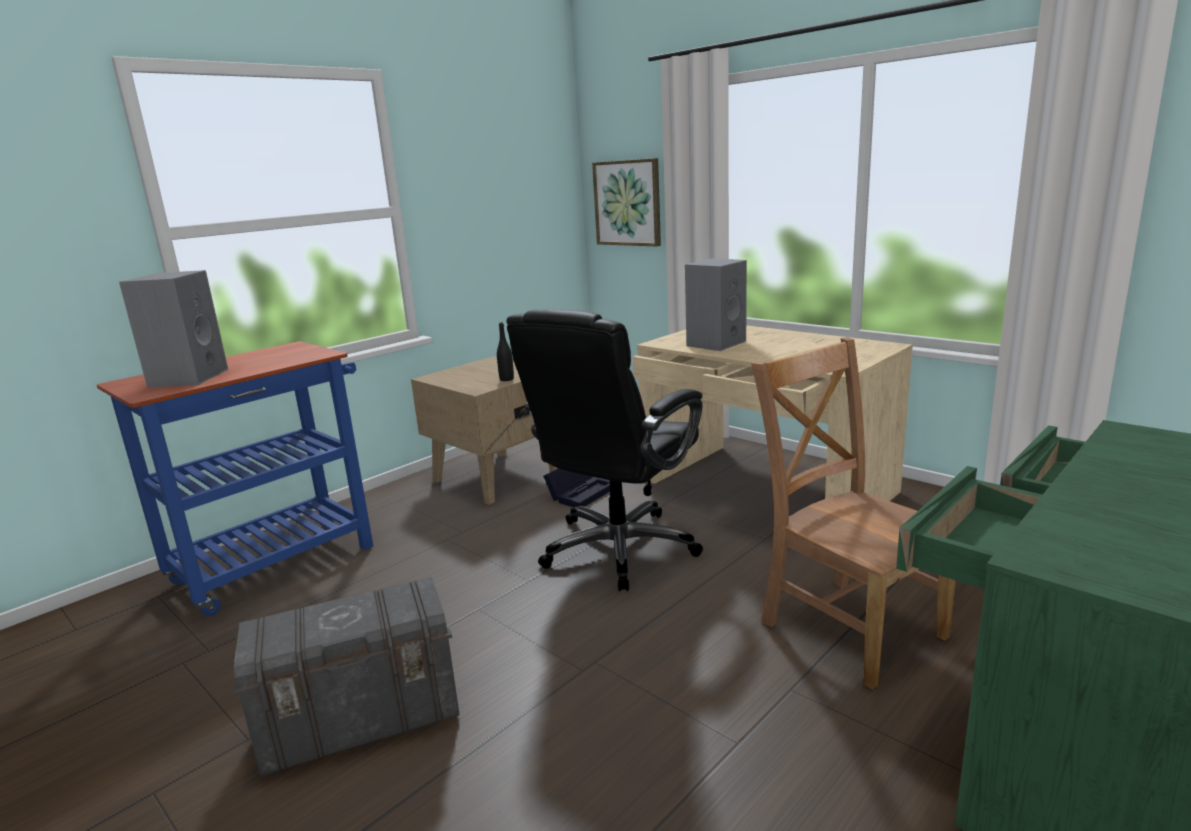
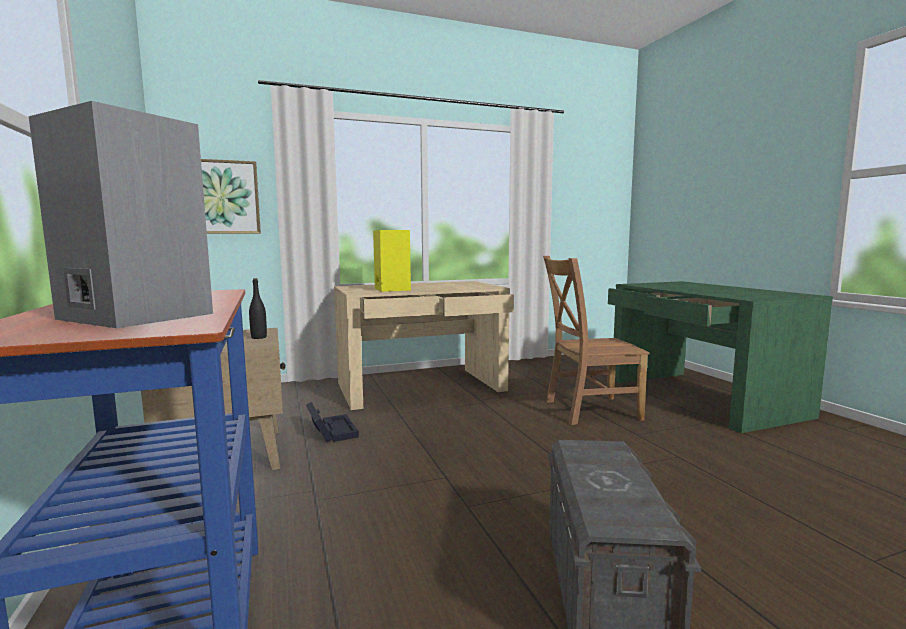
camera: 65 degrees left, 10 degrees down
black office chair [506,309,703,591] -> none
grey speaker [685,258,747,351] -> yellow speaker [373,230,411,292]

